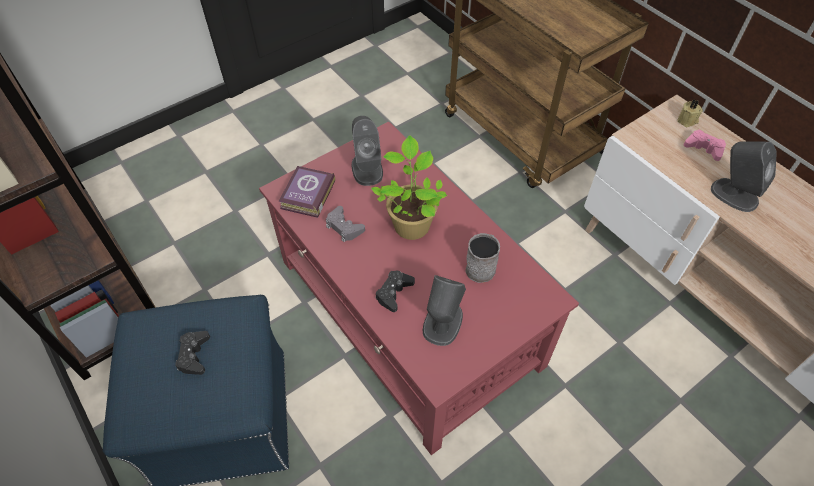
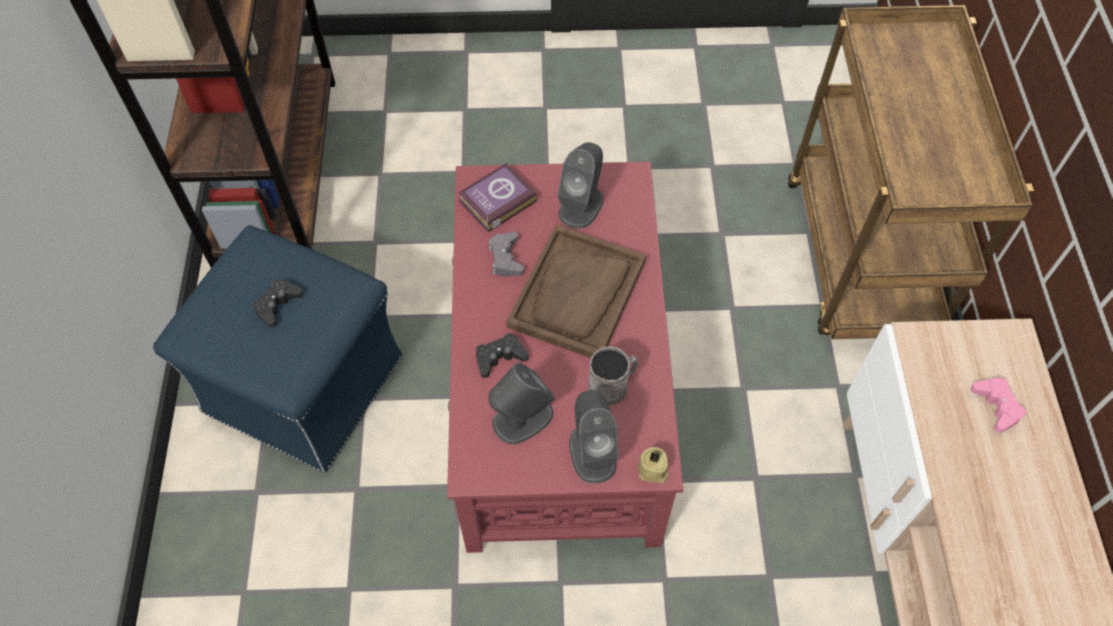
camera: 35 degrees right, 5 degrees up
potted plant [371,135,447,240] -> brown tray [506,225,646,358]
beige candle [677,99,703,127] -> beige candle moved to [638,447,669,483]
grey speaker [711,142,777,212] -> grey speaker moved to [569,390,619,484]

